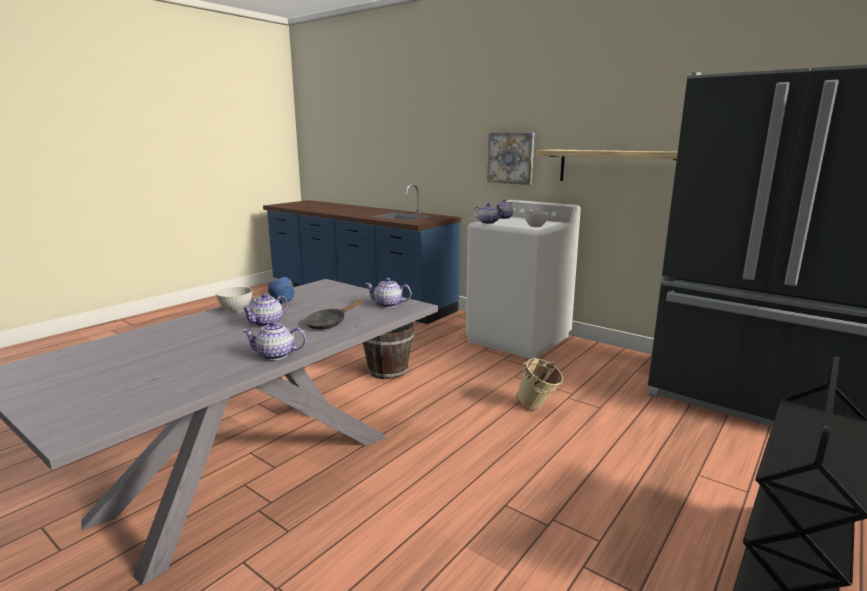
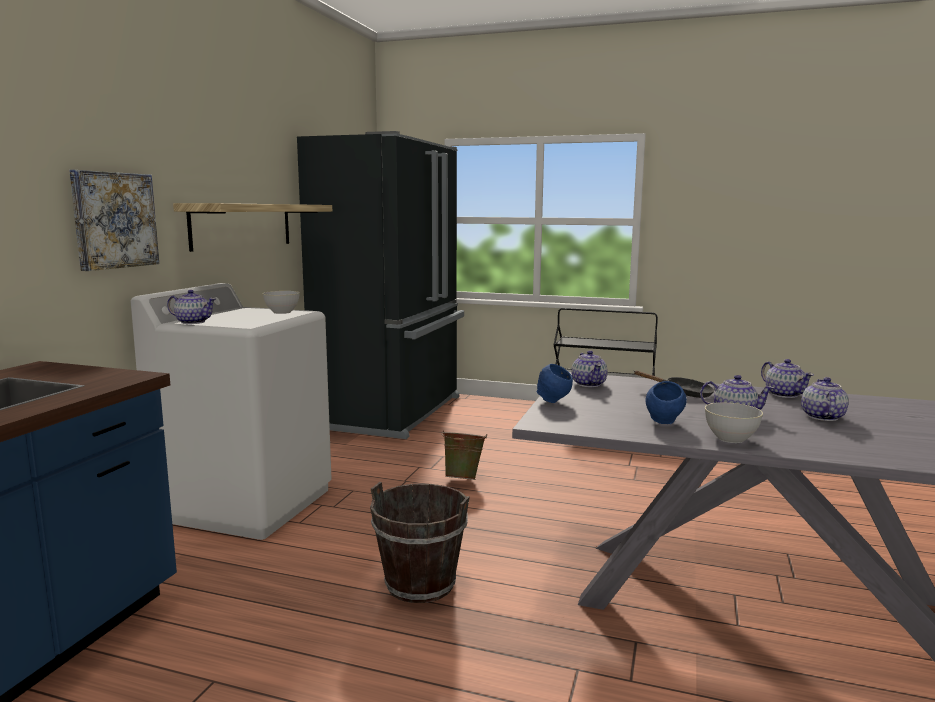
camera: 110 degrees left, 5 degrees down
teapot [474,203,503,224] -> teapot moved to [801,377,849,421]
beige bucket [516,358,563,410] -> green bucket [441,430,487,480]
none -> blue bowl [537,364,573,403]

